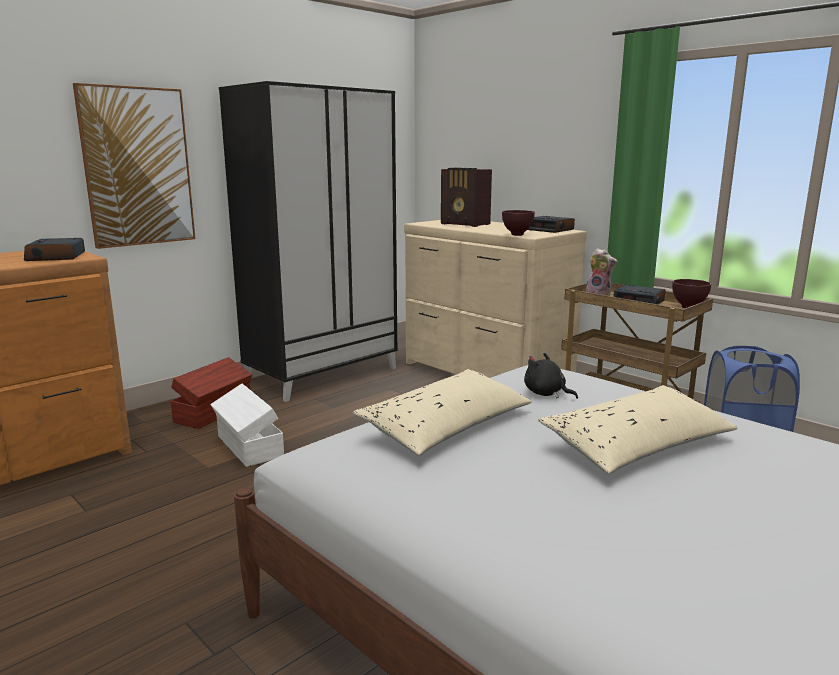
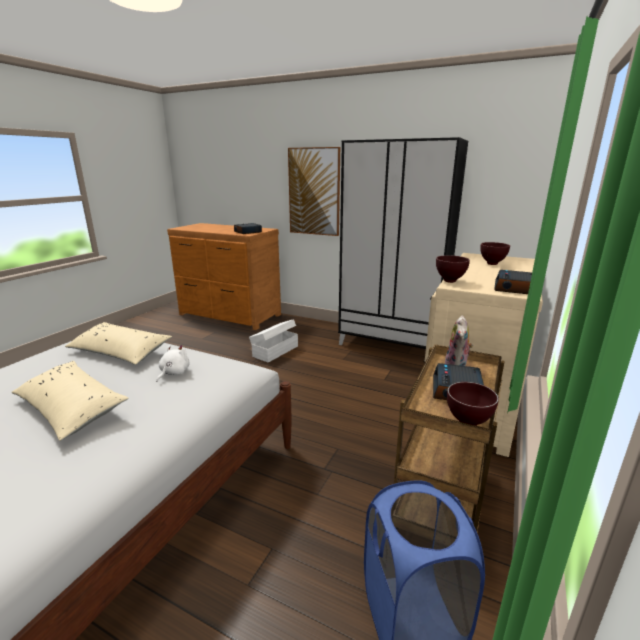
camera: 70 degrees right, 5 degrees up
brown storage box [170,357,252,429] -> none
radio [441,168,492,227] -> brown bowl [480,242,510,265]
black plush toy [524,353,578,399] -> white plush toy [156,345,189,382]

